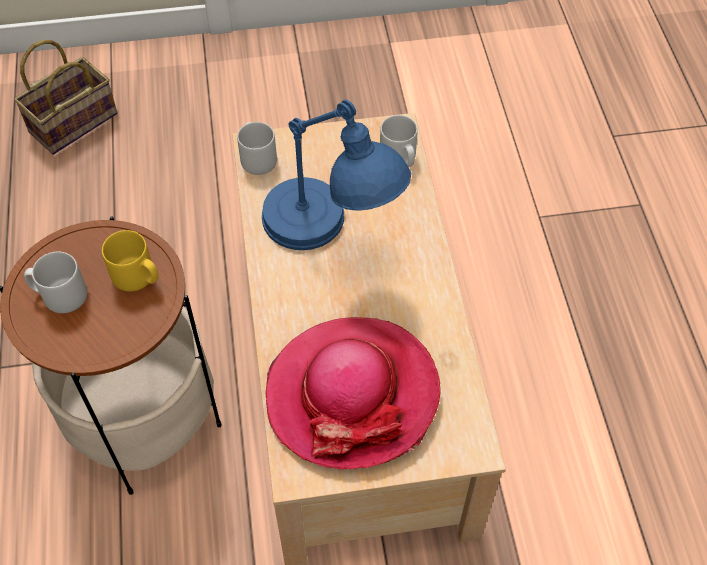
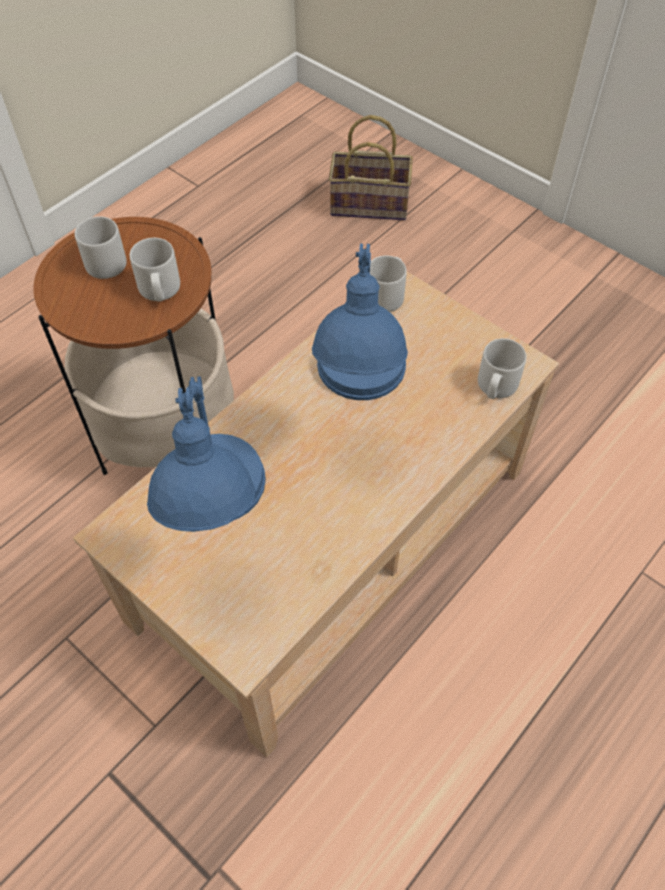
camera: 50 degrees right, 0 degrees up
yellow mug [102,230,159,292] -> grey mug [130,238,180,302]
hat [266,317,441,470] -> blue table lamp [147,376,266,532]

